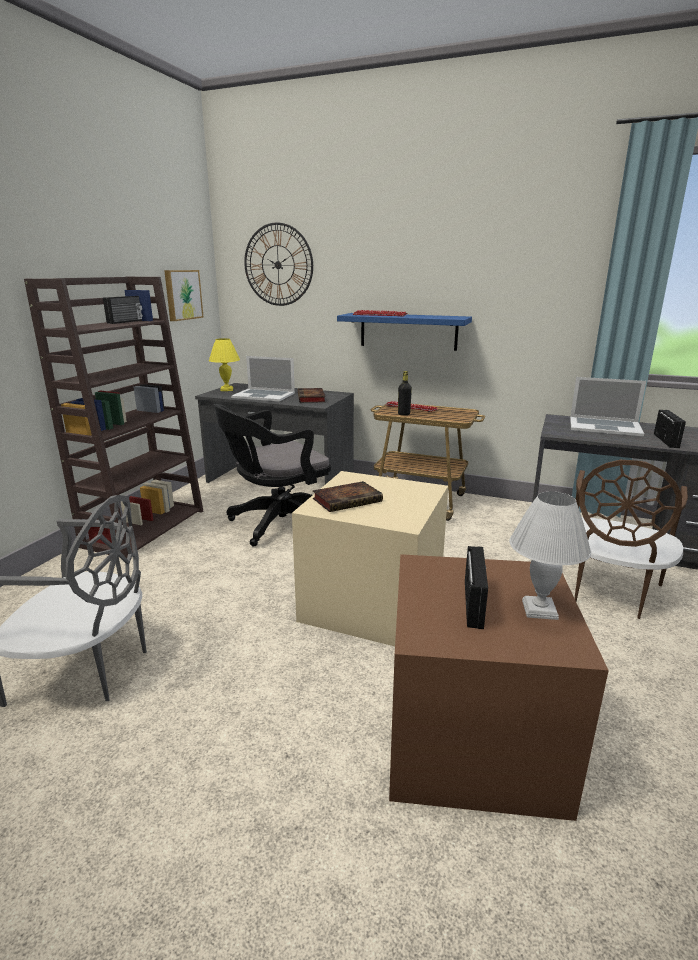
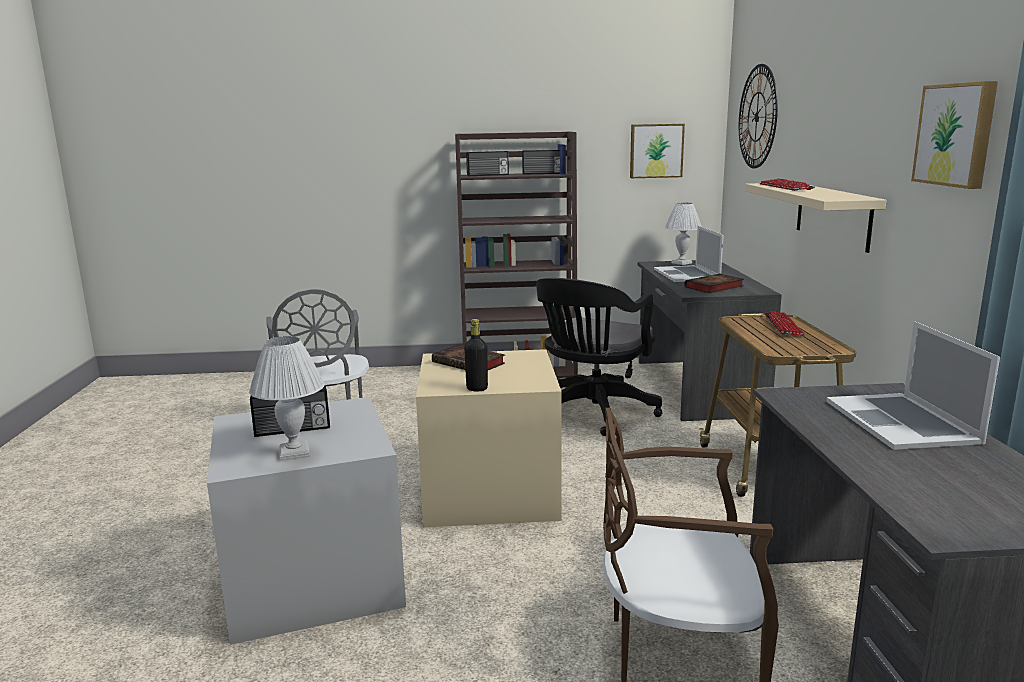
camera: 65 degrees right, 5 degrees down
yellow table lamp [209,338,240,391] -> white table lamp [665,202,702,265]
black office chair [214,404,331,546] -> black office chair turned 90 degrees counterclockwise [536,278,662,436]
blue shelf [337,313,472,351] -> beige shelf [745,183,886,253]
brown storage box [389,554,609,821] -> grey storage box [207,397,406,645]
black bottle [398,371,412,416] -> black bottle moved to [464,319,488,391]
radio [654,410,686,448] -> radio moved to [466,151,509,176]
none -> picture [911,81,998,189]

